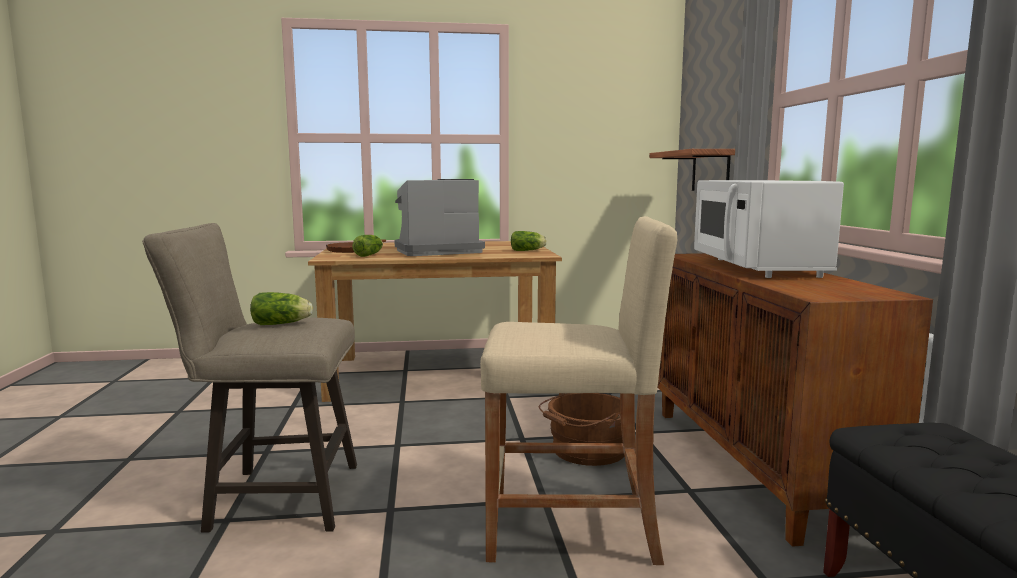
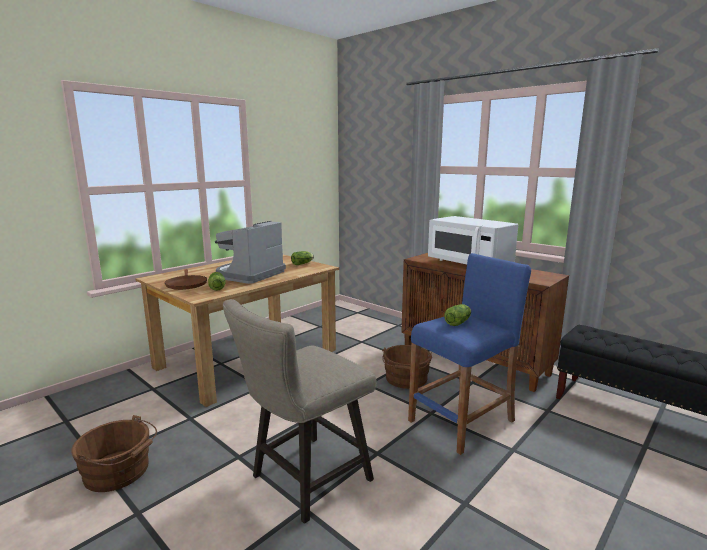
camera: 40 degrees left, 5 degrees up
lettuce [250,292,313,325] -> lettuce moved to [444,304,471,326]
beige stool [480,216,677,565] -> blue stool [408,253,531,455]
shelf [649,149,735,191] -> none
none -> brown bucket [71,415,157,492]

